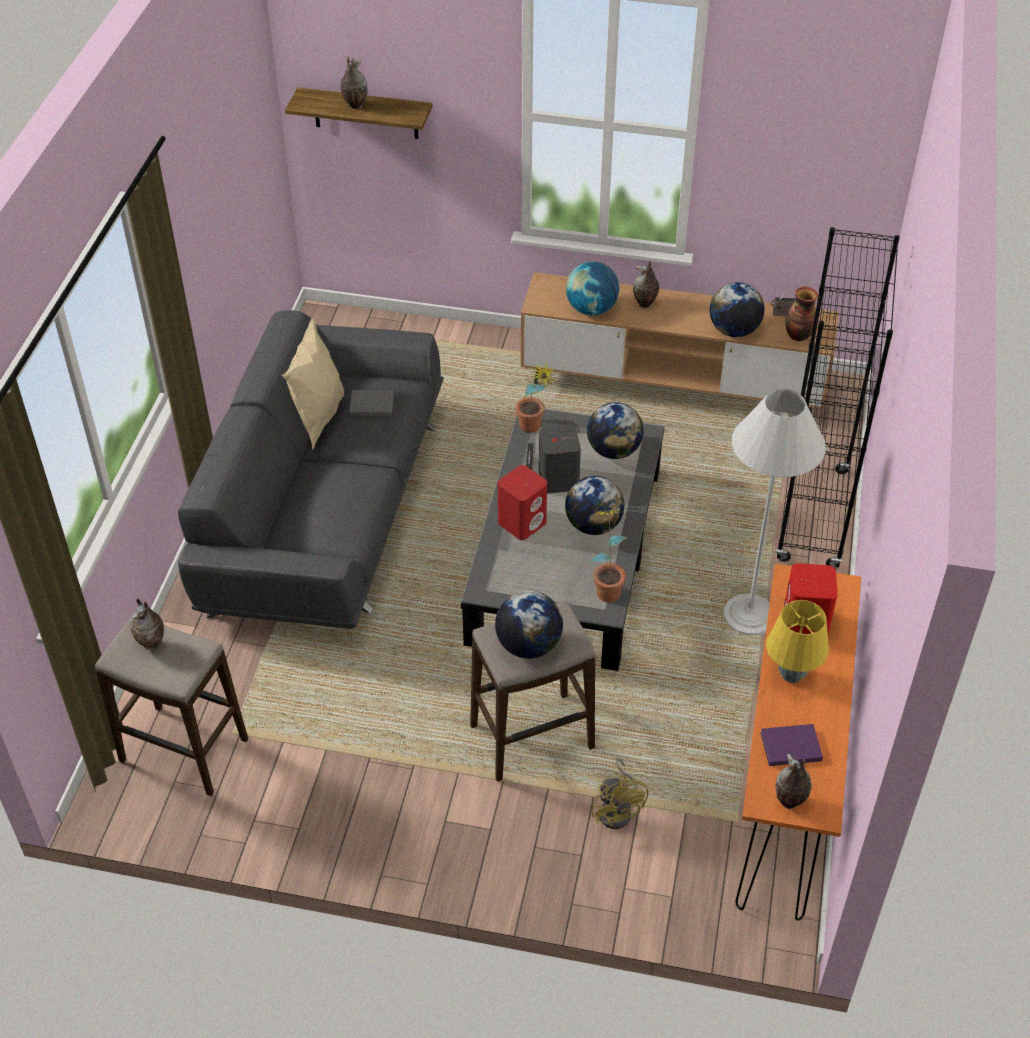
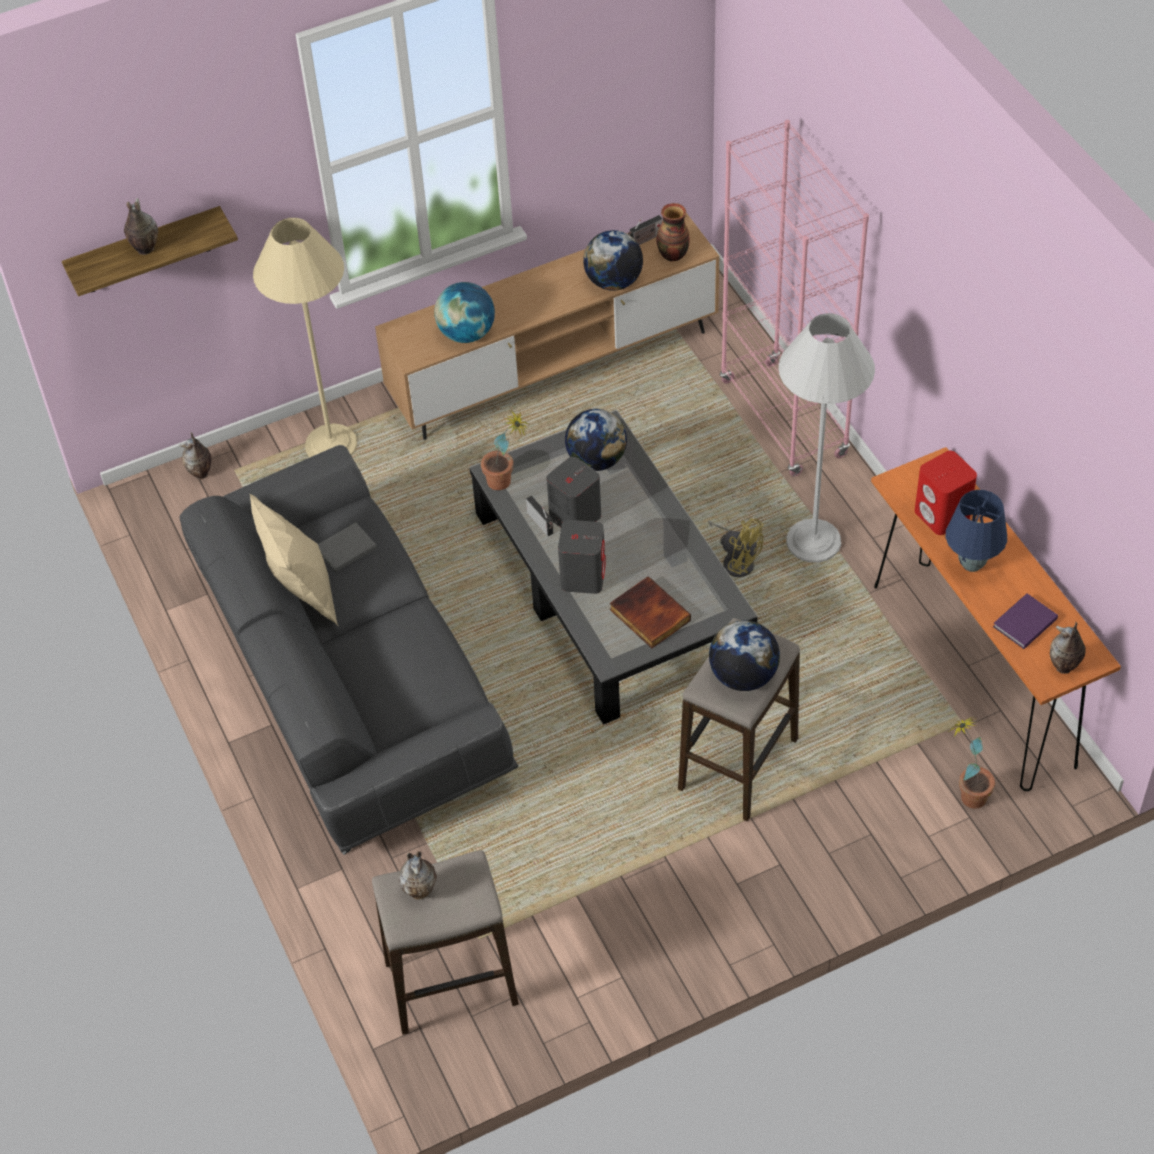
camera: 35 degrees left, 5 degrees up
red speaker [498,465,547,540] -> grey speaker [558,520,606,594]
globe [565,476,624,535] -> none
potted plant [590,510,627,602] -> potted plant moved to [948,716,995,809]
yellow fan [591,759,648,829] -> yellow fan moved to [708,518,763,577]
vase [633,260,659,308] -> vase moved to [179,432,211,480]
yellow table lamp [766,600,829,683] -> blue table lamp [946,490,1007,572]
black bookcase [776,227,900,569] -> pink bookcase [720,120,869,477]
none -> beige floor lamp [253,218,357,457]
none -> book [610,576,691,648]

